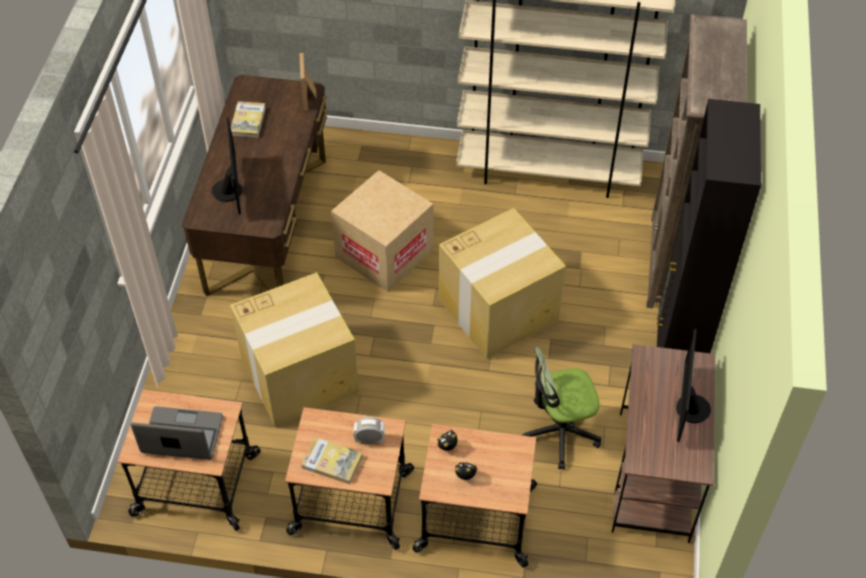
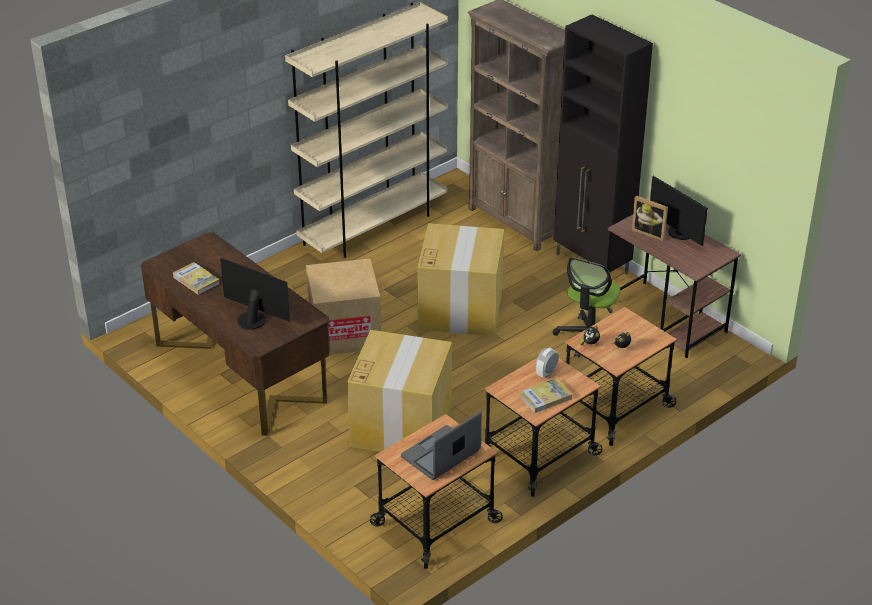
camera: 50 degrees left, 15 degrees down
picture frame [299,53,317,111] -> picture frame moved to [632,196,668,242]

